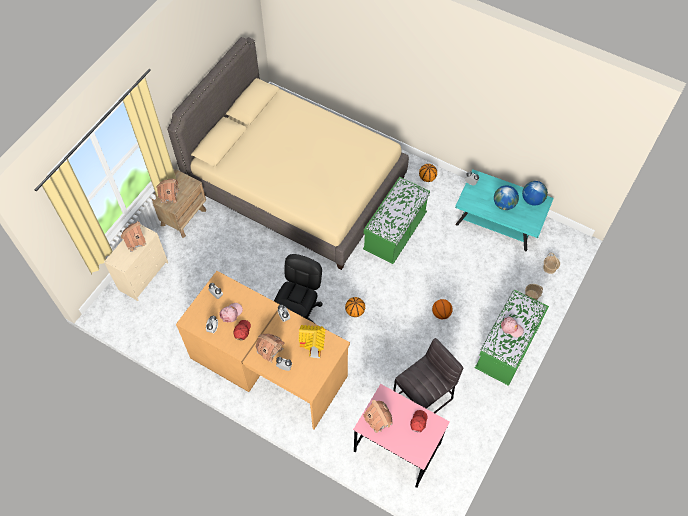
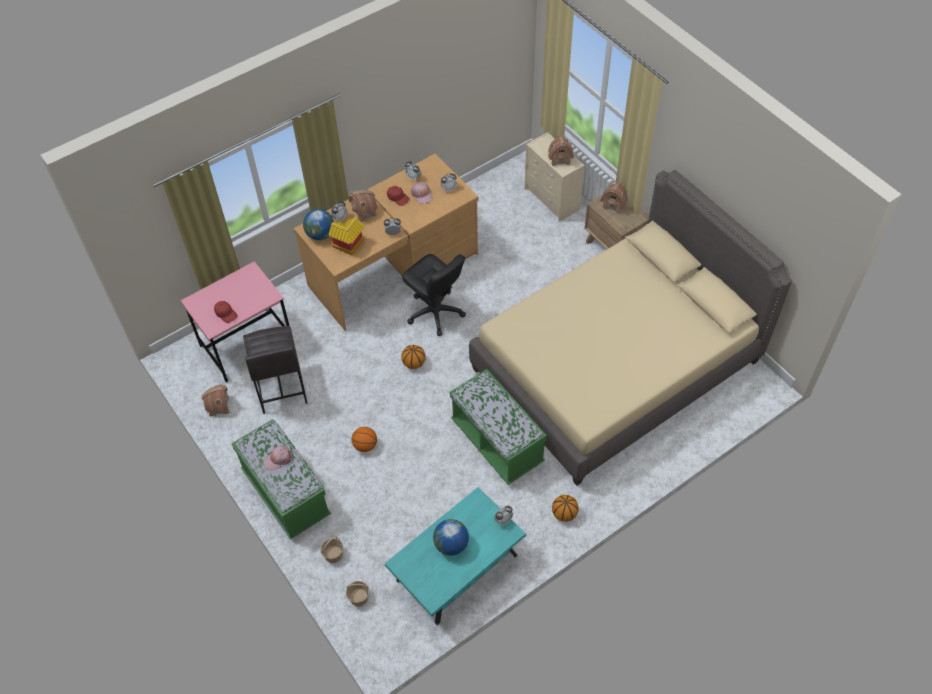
camera: 115 degrees right, 5 degrees down
toy house [363,399,393,433] -> toy house moved to [201,385,230,417]
globe [522,181,548,206] -> globe moved to [303,209,334,240]

